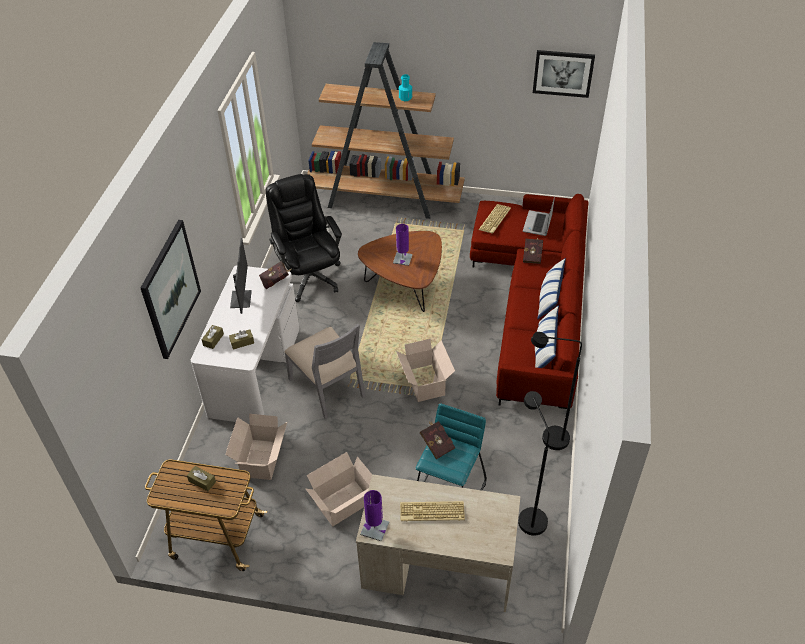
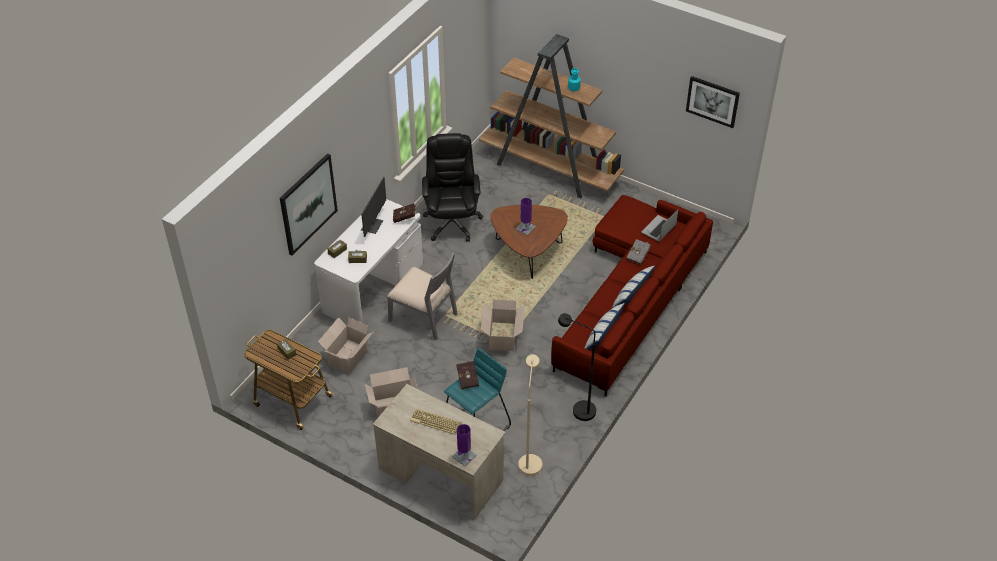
camera: 20 degrees right, 0 degrees up
grey chair [284,324,365,419] -> grey chair turned 45 degrees counterclockwise [387,252,458,341]
purple table lamp [360,490,389,542] -> purple table lamp moved to [452,424,477,466]
keyboard [479,204,511,233] -> none
black floor lamp [518,391,550,536] -> beige floor lamp [518,354,542,476]
red book [523,239,543,264] -> grey book [626,239,651,265]

